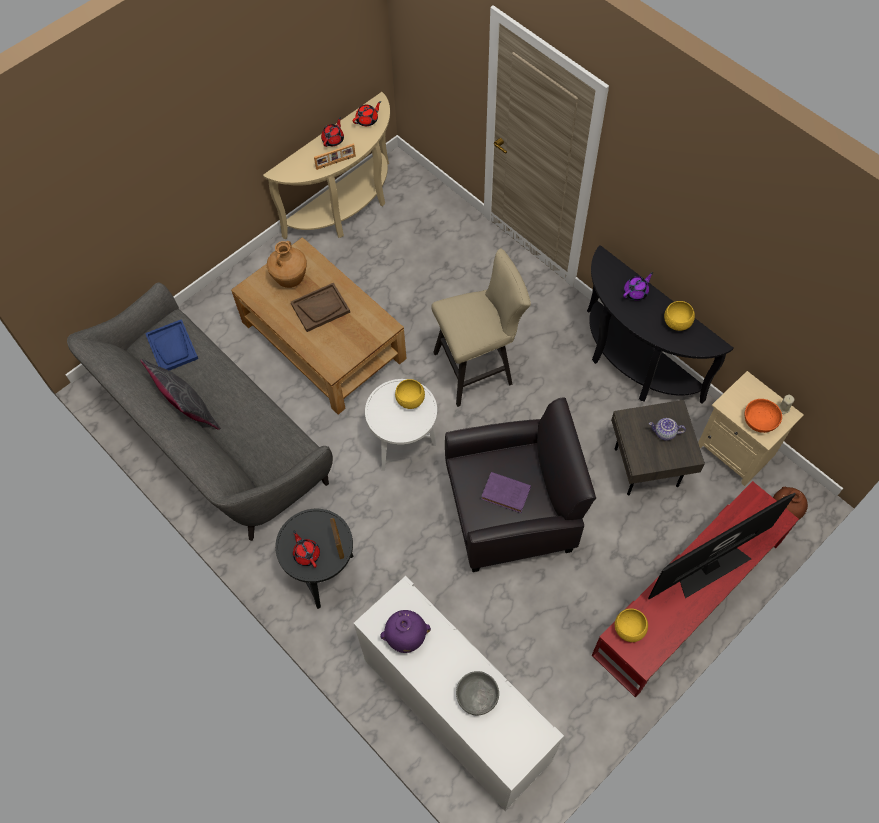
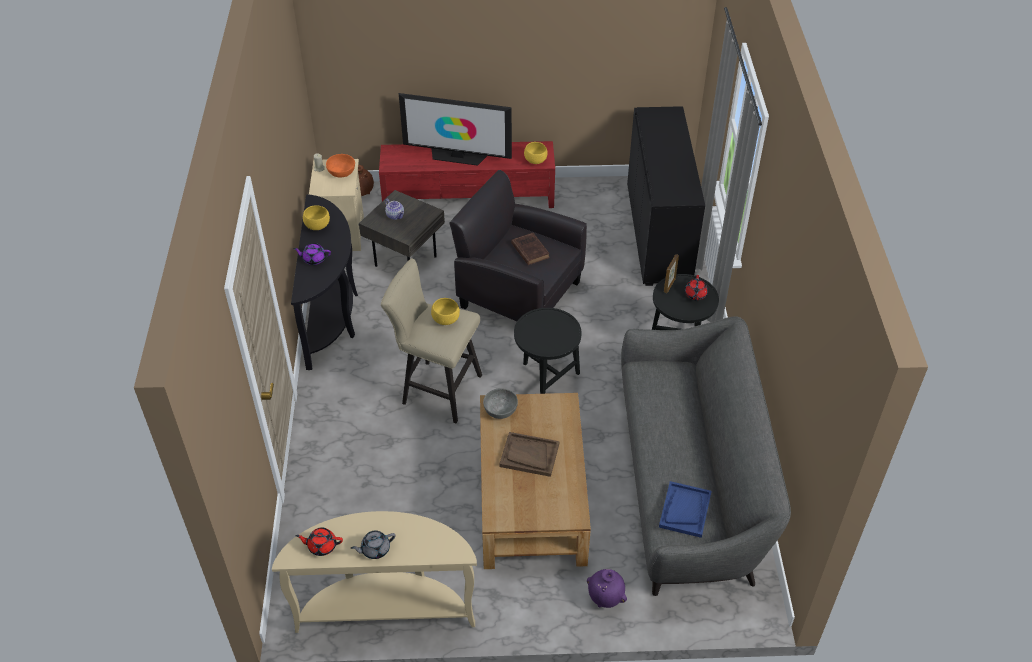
camera: 140 degrees left, 15 degrees down
grey pillow [140,359,220,430] -> none
brown vase [267,241,307,288] -> none
picture frame [314,143,356,170] -> none
red teapot [321,117,344,147] -> grey teapot [351,531,396,559]
white cabinet [354,576,564,811] -> black cabinet [627,106,705,286]
white side table [365,379,437,471] -> black side table [514,308,582,394]
purple vase [380,610,431,653] -> purple vase moved to [587,569,627,608]
yellow bowl [395,379,425,409] -> yellow bowl moved to [431,298,460,325]
grey bowl [456,671,499,716] -> grey bowl moved to [483,388,518,419]
purple book [481,472,531,513] -> brown book [511,233,550,265]

